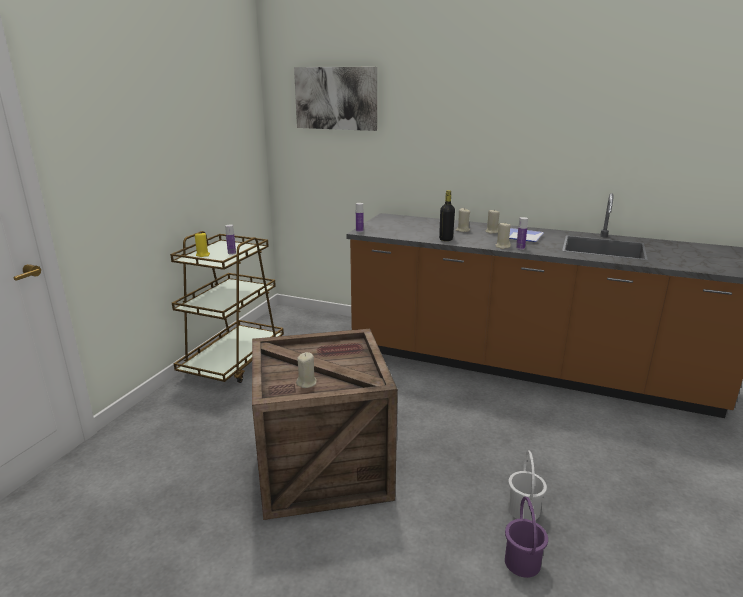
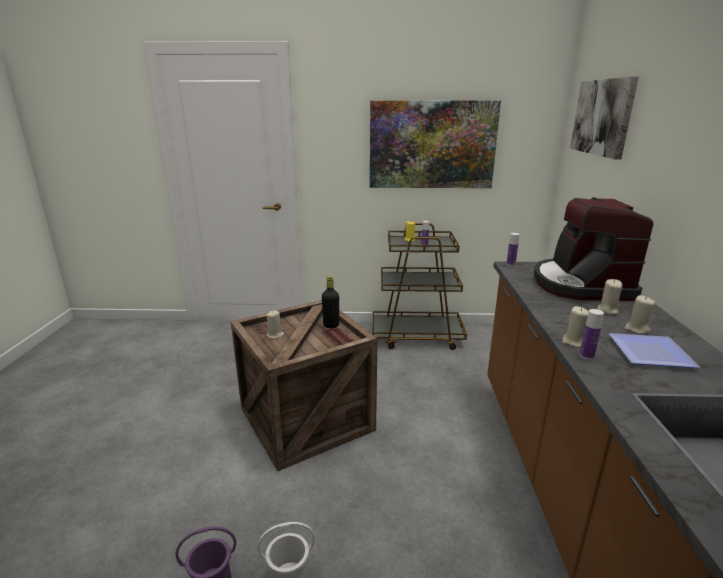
camera: 70 degrees right, 0 degrees up
black bottle [439,190,455,241] -> black bottle moved to [322,276,339,328]
none -> picture [370,101,501,188]
none -> coffee machine [534,197,653,301]

